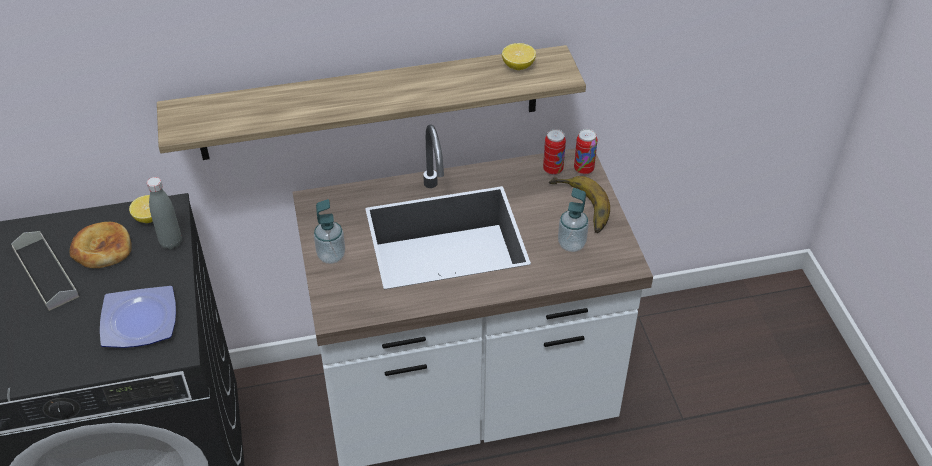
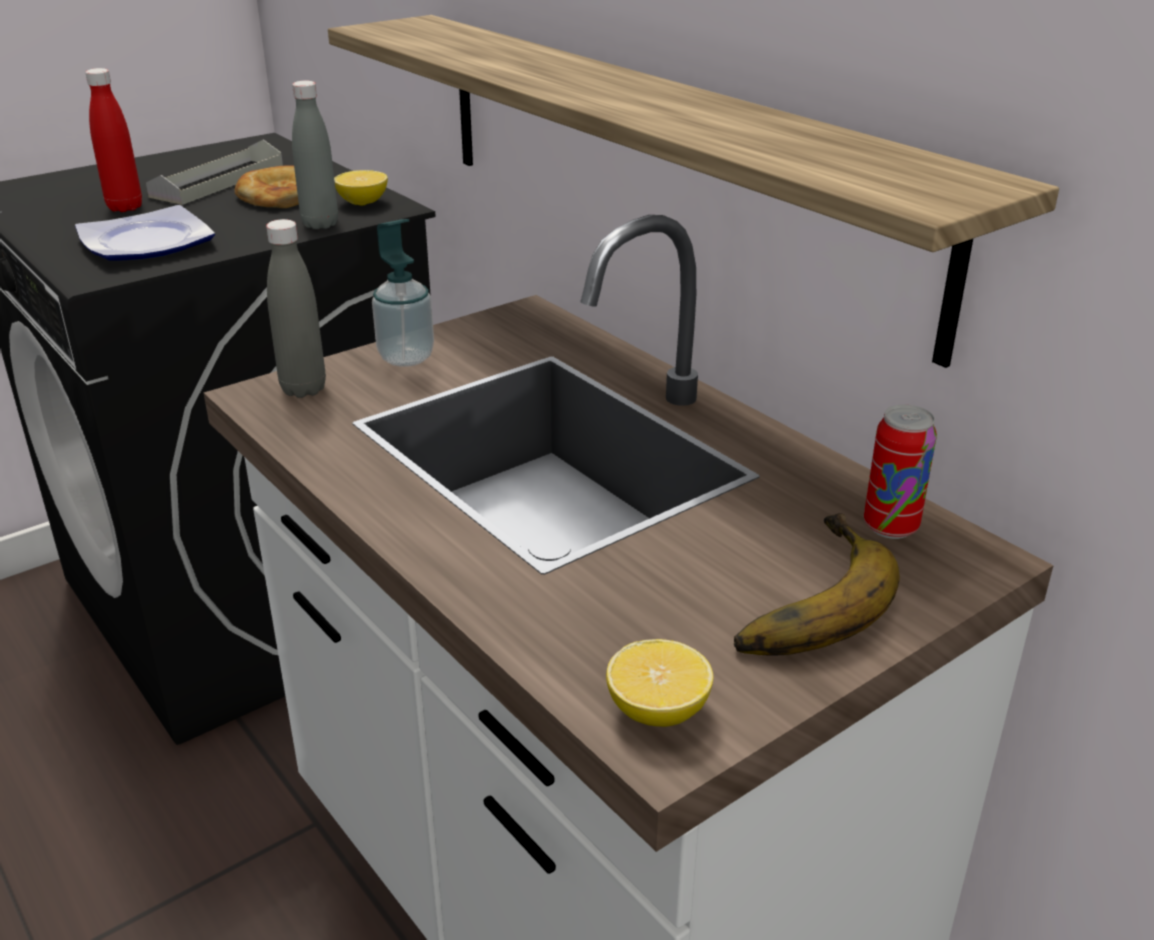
camera: 65 degrees right, 15 degrees down
lemon [502,43,536,70] -> lemon moved to [606,639,713,727]
soap dispenser [558,188,589,252] -> none
can [574,129,598,175] -> none
none -> red bottle [85,68,142,212]
none -> grey bottle [266,219,326,398]

